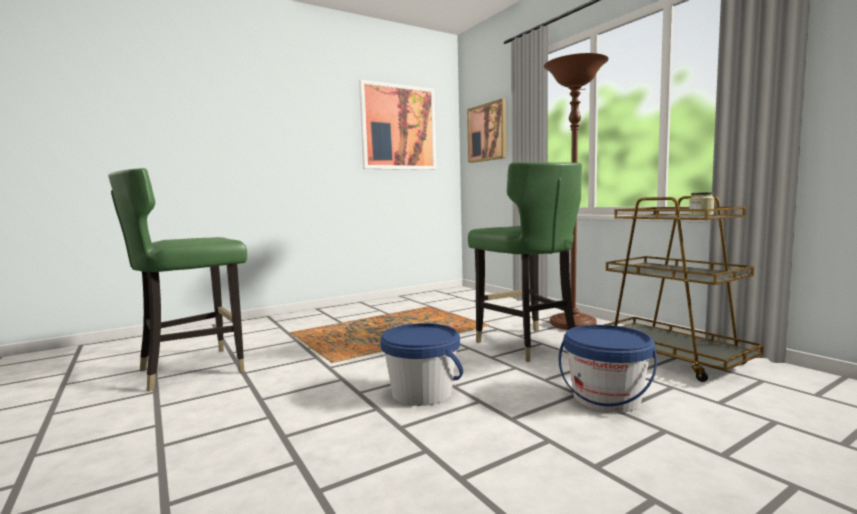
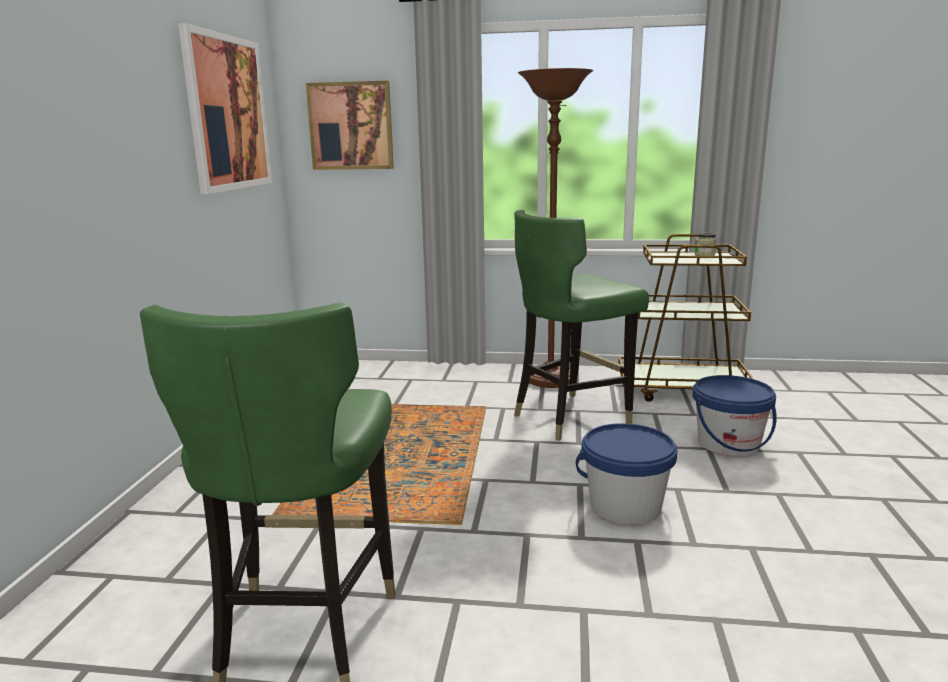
camera: 50 degrees left, 10 degrees up
green chair [468,162,582,362] -> green chair turned 135 degrees clockwise [514,210,649,441]

